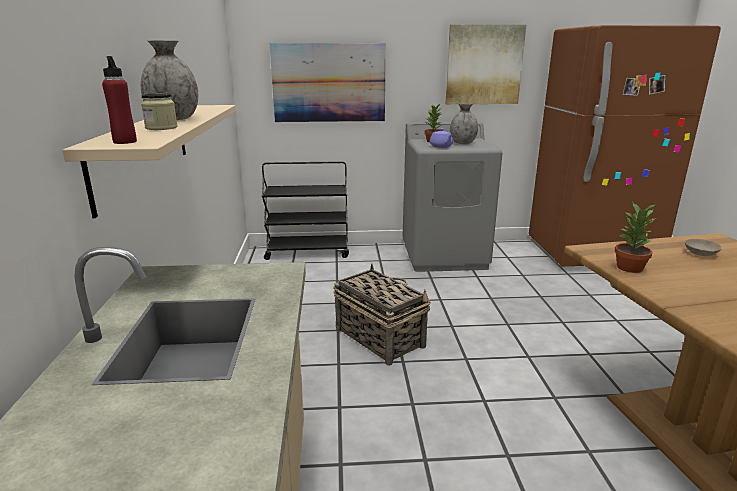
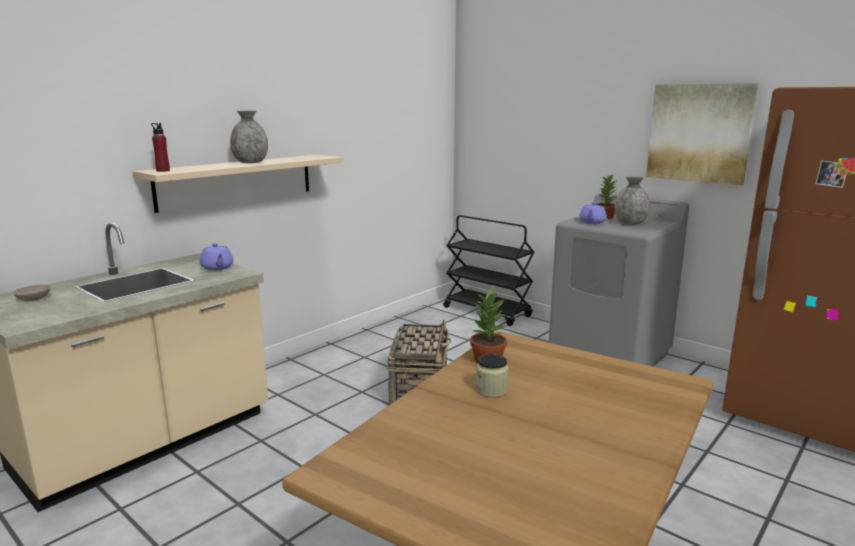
camera: 45 degrees right, 5 degrees down
jar [141,93,177,130] -> jar moved to [476,354,508,397]
picture [270,43,386,122] -> none
beige bowl [685,239,722,256] -> beige bowl moved to [14,285,50,301]
none -> purple teapot [200,243,234,271]

